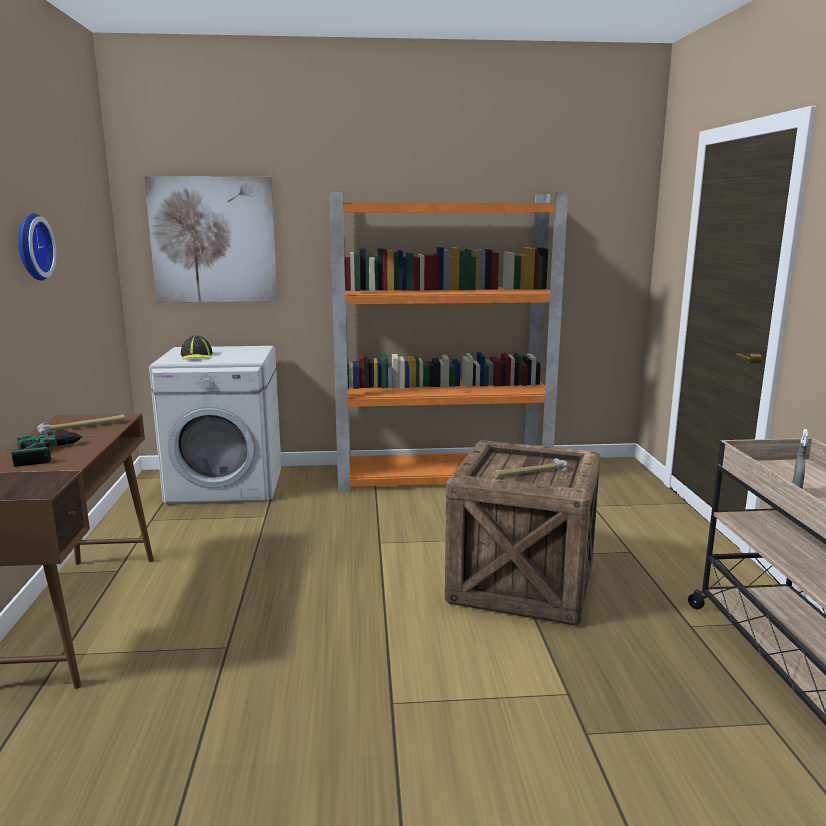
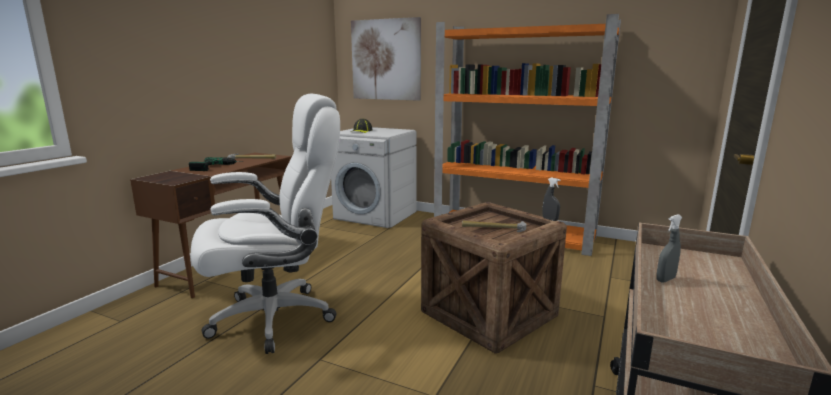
camera: 30 degrees right, 0 degrees up
wall clock [18,213,57,281] -> none
none -> white office chair [191,94,340,354]
none -> grey spray bottle [543,178,560,221]

